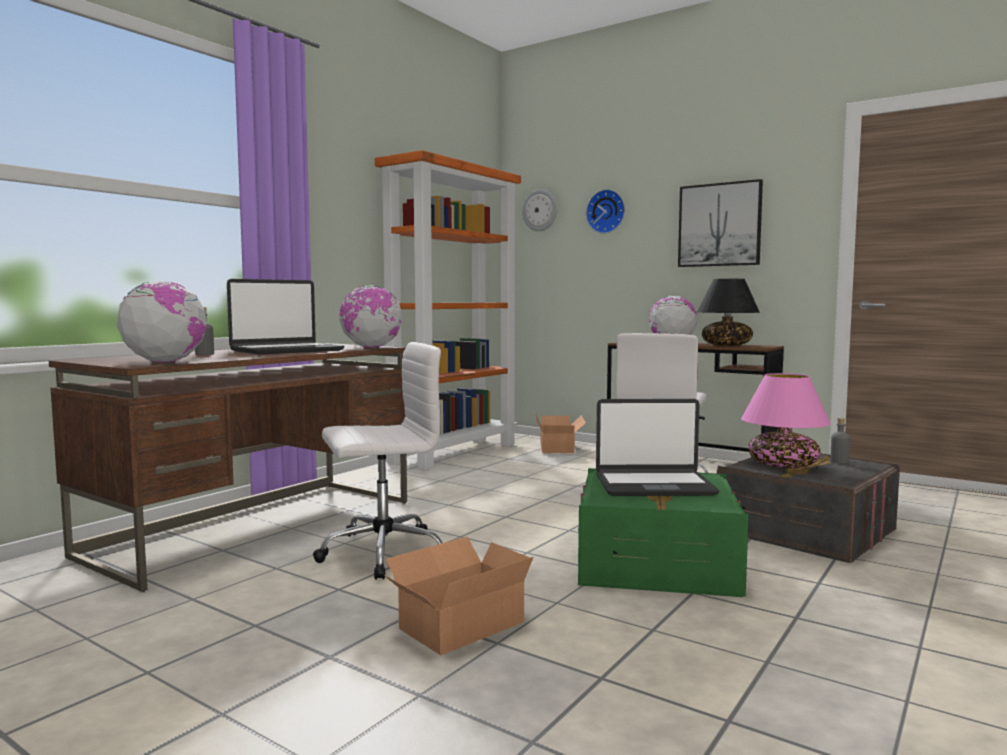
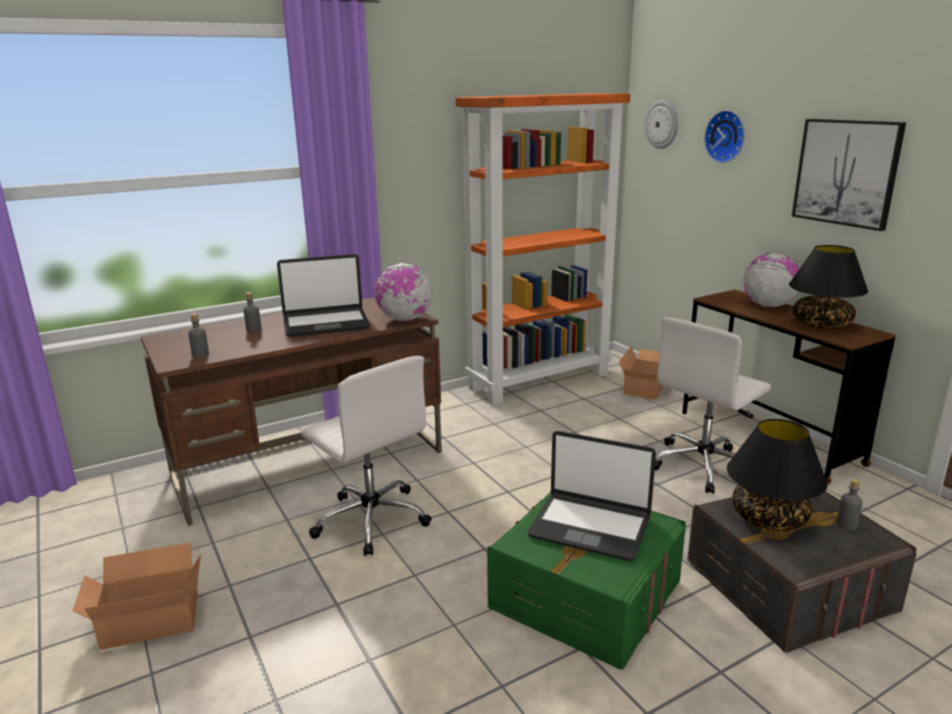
camera: 25 degrees right, 15 degrees up
globe [117,281,208,362] -> grey bottle [188,313,209,358]
white office chair [313,342,443,580] -> white office chair turned 45 degrees clockwise [301,356,432,556]
cardboard box [384,537,533,655] -> cardboard box moved to [72,542,201,650]
pink table lamp [741,373,831,468] -> black table lamp [727,419,827,531]

